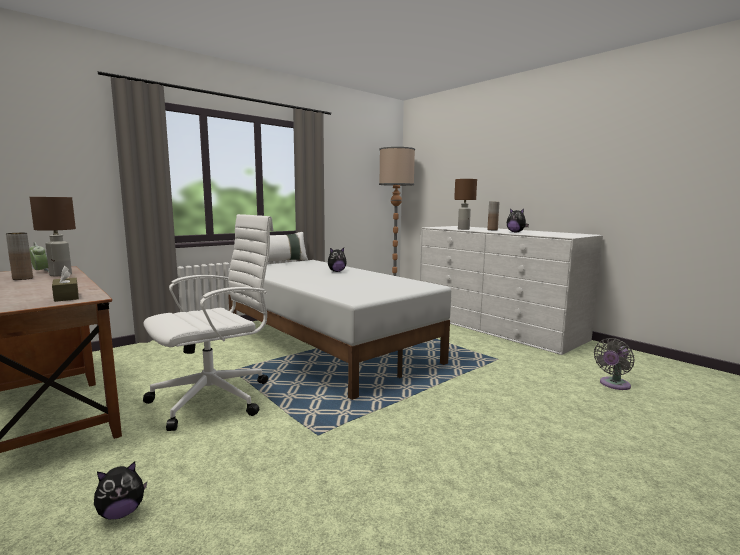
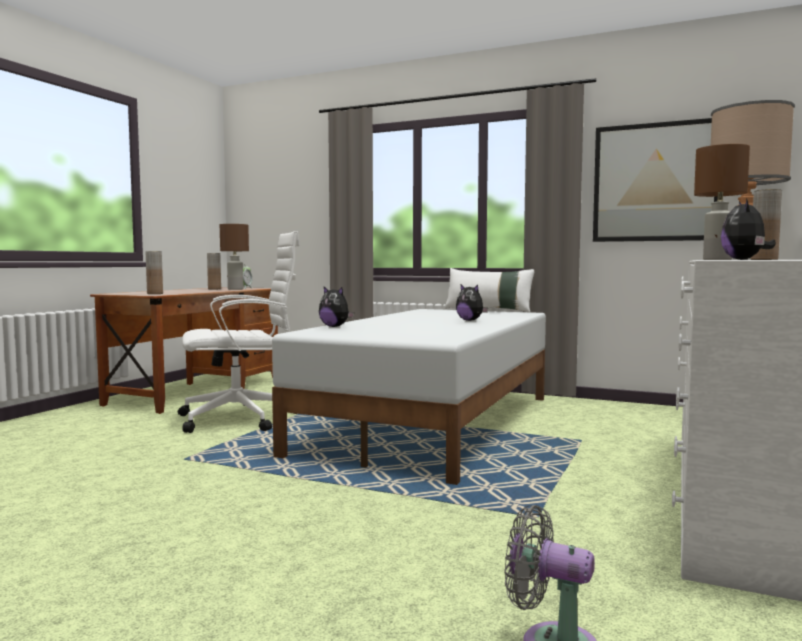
camera: 65 degrees right, 5 degrees down
brown tissue box [52,266,79,302] -> brown vase [146,251,163,294]
plush toy [94,461,147,519] -> plush toy moved to [319,287,354,327]
white office chair [143,214,274,431] -> white office chair turned 45 degrees counterclockwise [178,231,300,433]
none -> picture [593,118,717,242]

